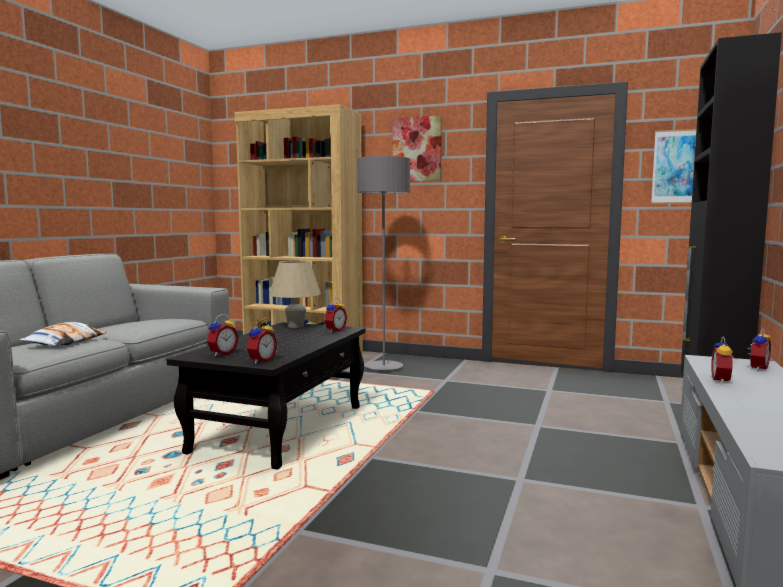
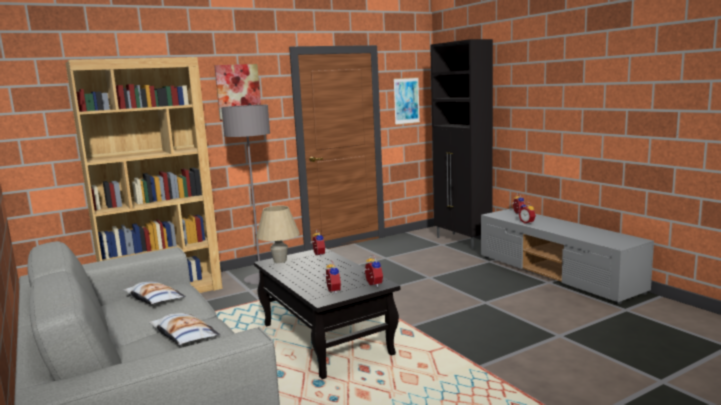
camera: 50 degrees left, 5 degrees up
none -> pillow [123,281,186,304]

